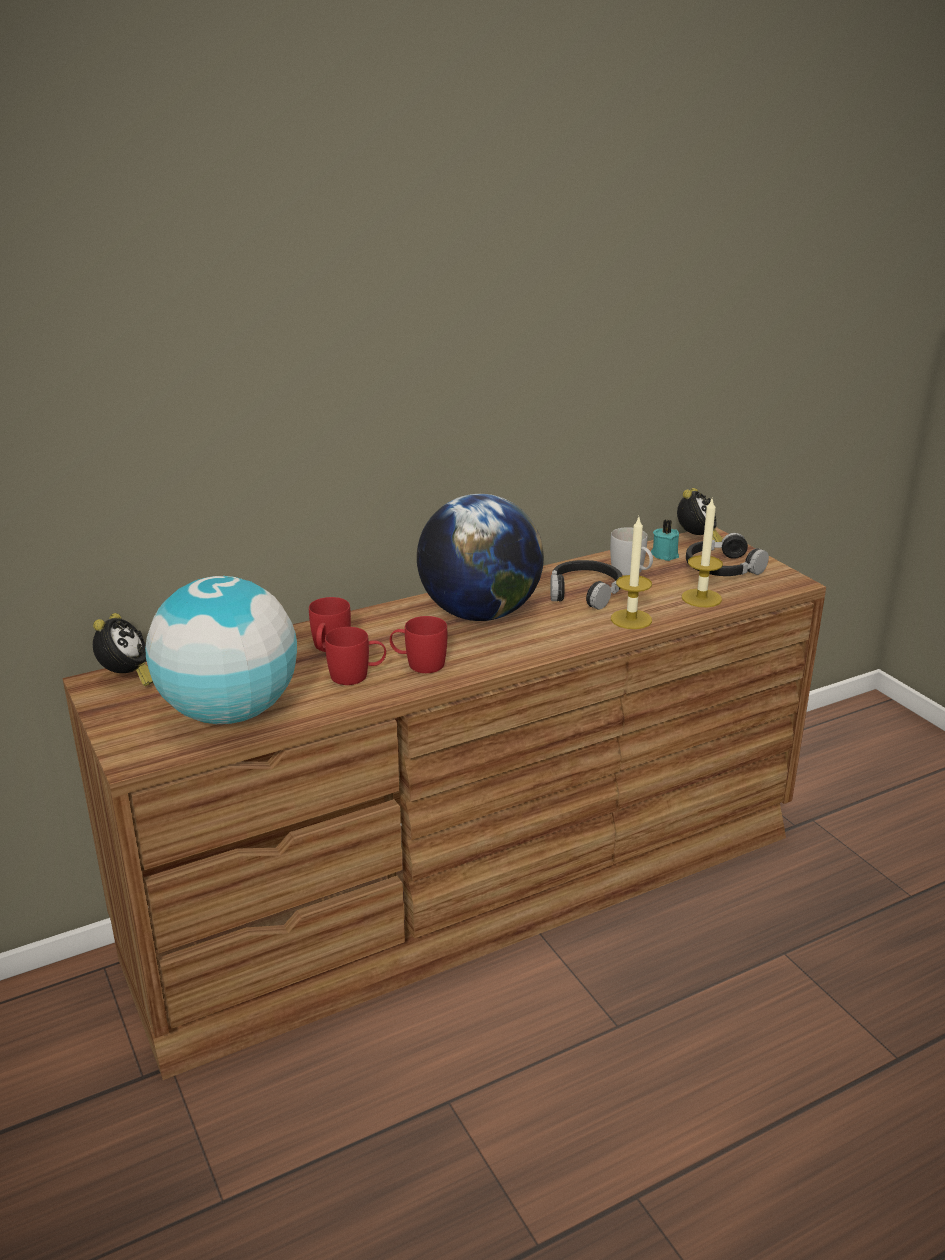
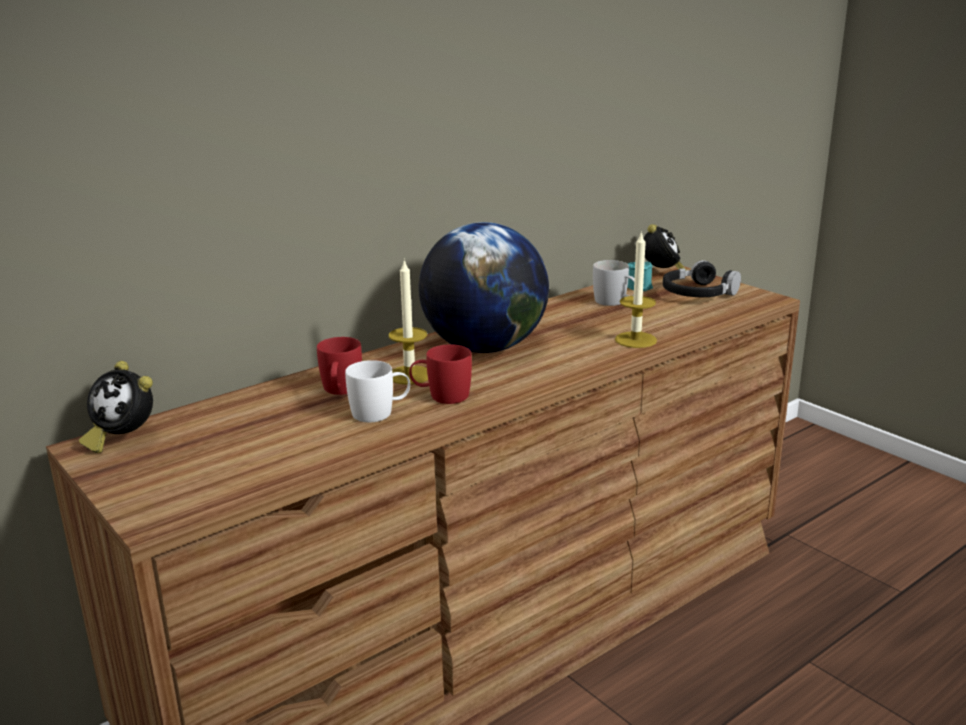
camera: 10 degrees left, 5 degrees down
alarm clock [93,613,153,686] -> alarm clock turned 120 degrees clockwise [79,361,153,453]
globe [145,576,297,724] -> none
red mug [325,627,386,685] -> white mug [345,360,410,422]
black headphones [550,560,622,610] -> none
candle [682,497,723,607] -> candle moved to [389,259,428,385]

